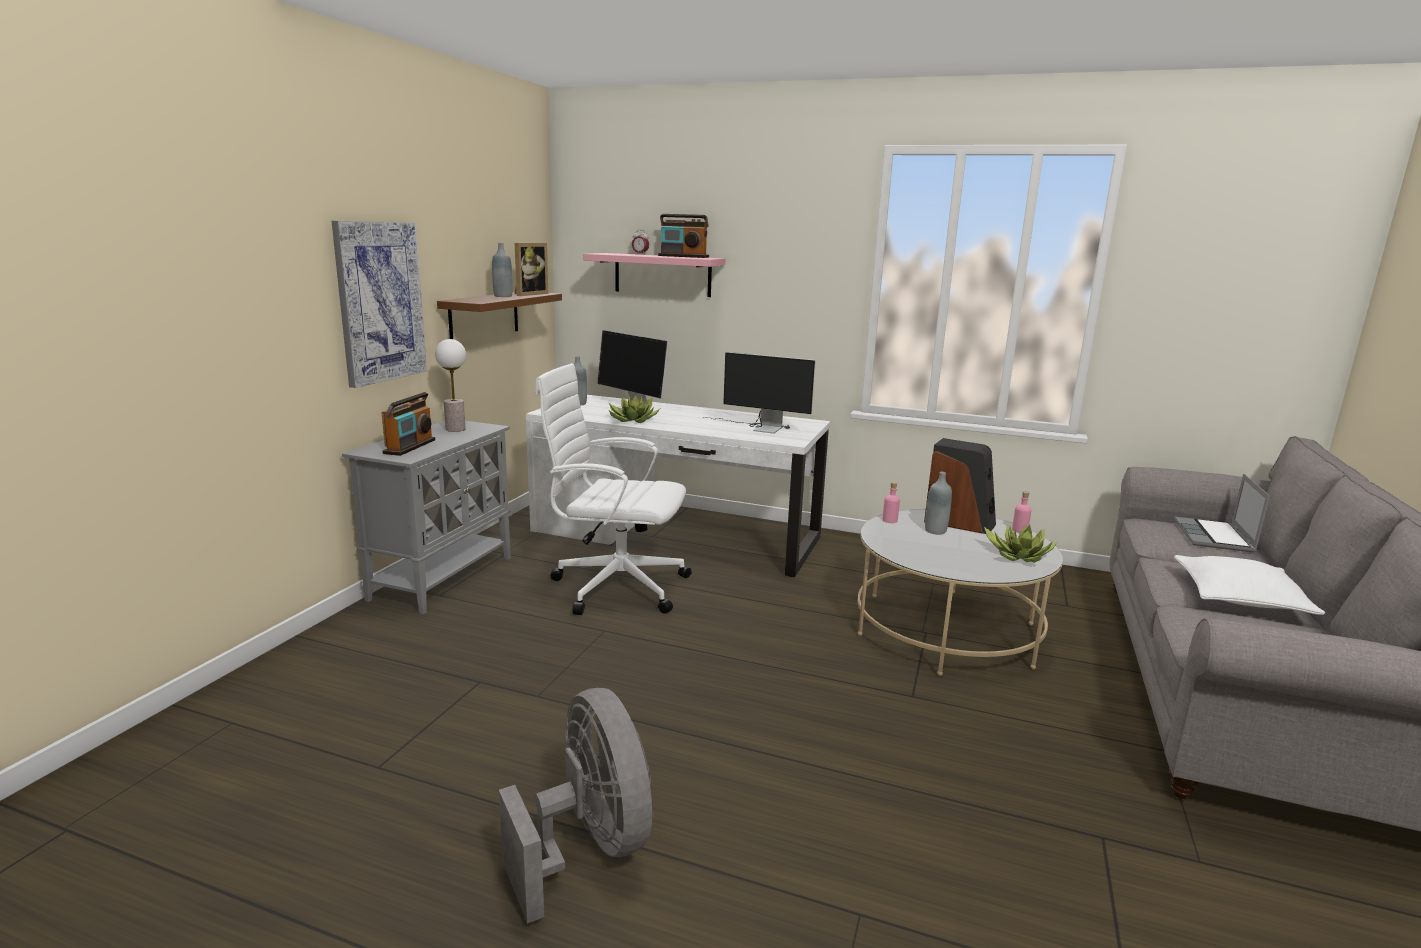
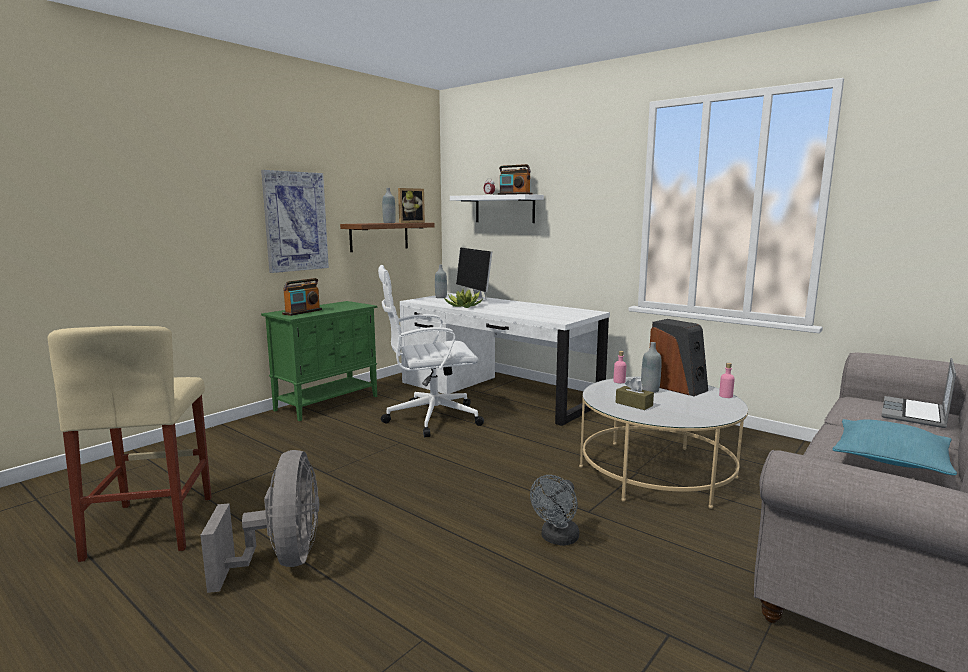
camera: 20 degrees right, 5 degrees down
grey cabinet [342,420,511,615] -> green cabinet [261,301,377,421]
table lamp [435,339,466,432] -> none
white office chair [535,363,692,615] -> white office chair turned 45 degrees counterclockwise [378,265,484,438]
pink shelf [583,253,726,297] -> white shelf [450,194,544,223]
monitor [703,352,816,434] -> none
potted plant [984,525,1057,563] -> none
white pillow [1174,555,1325,615] -> turquoise pillow [833,419,957,475]
none -> beige stool [48,326,211,562]
none -> grey fan [530,475,579,546]
none -> brown tissue box [616,378,654,410]

